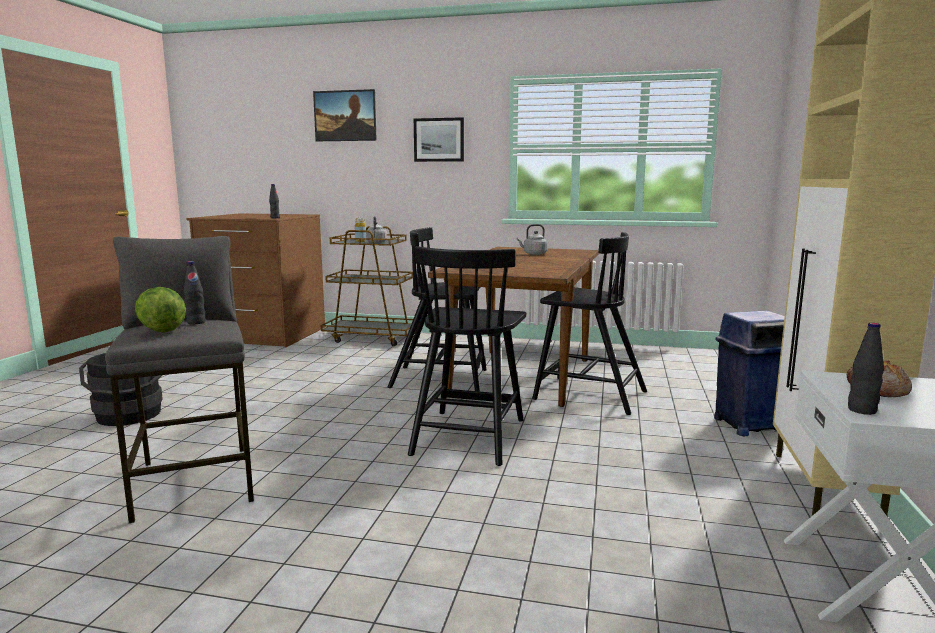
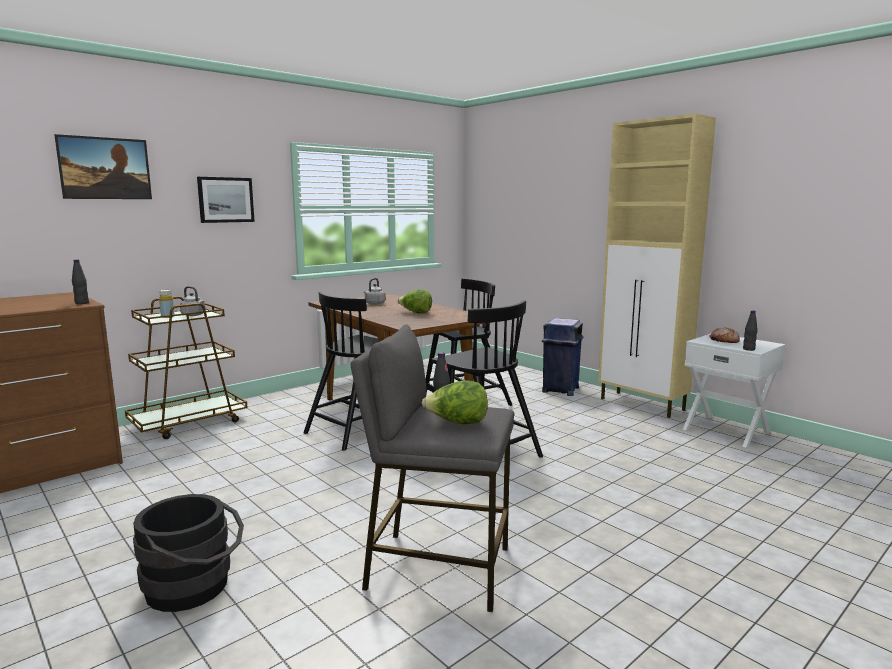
camera: 55 degrees left, 0 degrees up
none -> lettuce [398,289,432,313]

